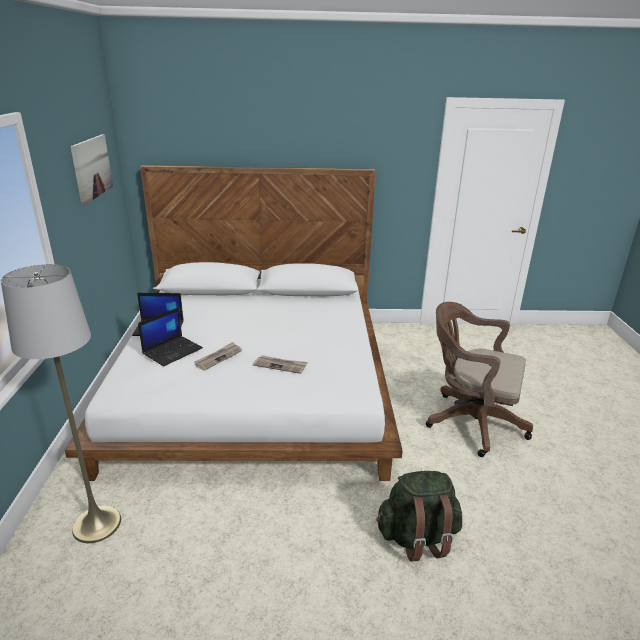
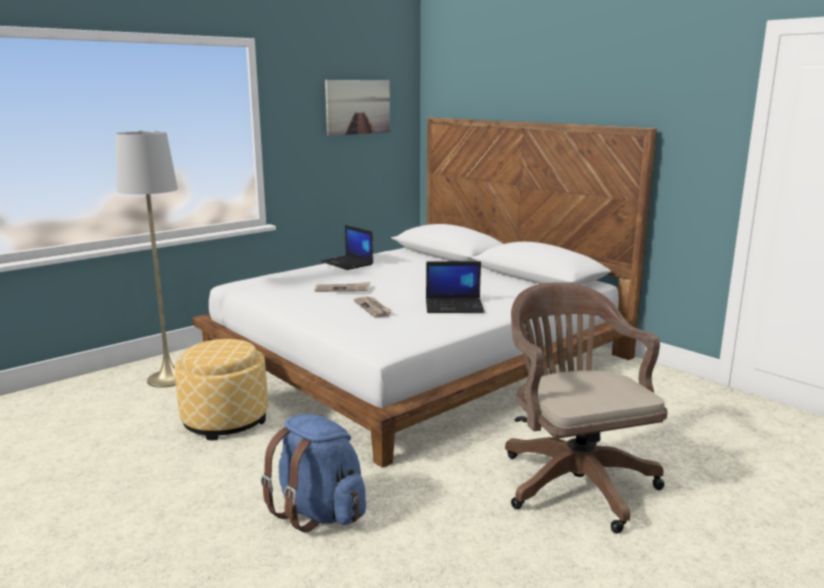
camera: 50 degrees right, 10 degrees down
laptop [138,307,203,366] -> laptop moved to [426,261,484,313]
green backpack [376,471,462,562] -> blue backpack [261,414,366,532]
none -> ottoman [175,339,268,440]

